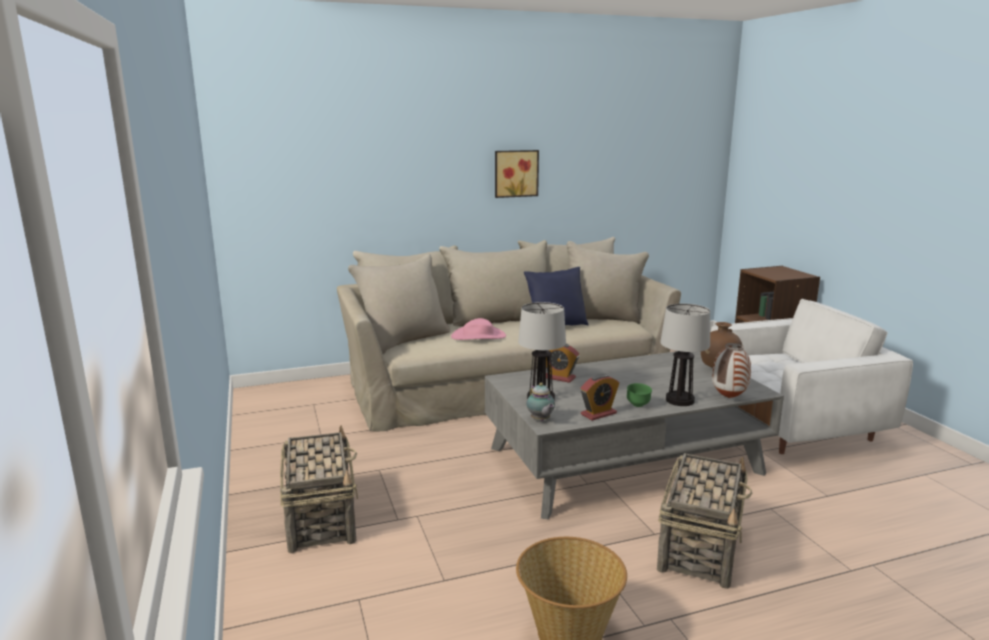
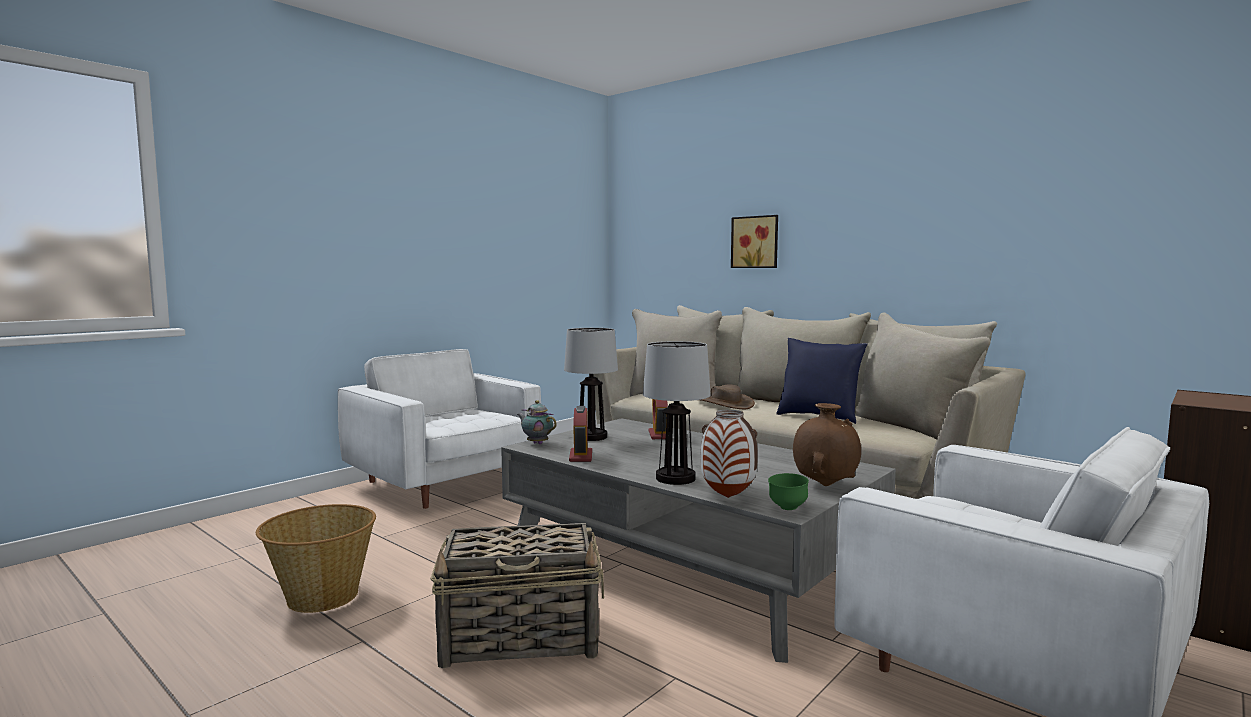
camera: 60 degrees right, 10 degrees down
basket [280,425,358,553] -> white armchair [338,349,541,509]
pink hat [451,318,506,340] -> brown hat [701,385,755,409]
picture [495,150,539,198] -> picture moved to [731,215,778,268]
teapot [527,383,555,421] -> teapot turned 90 degrees clockwise [517,400,557,444]
alarm clock [580,374,619,421] -> alarm clock turned 120 degrees counterclockwise [569,406,592,462]
green bowl [627,383,652,407] -> green bowl moved to [768,473,809,510]

